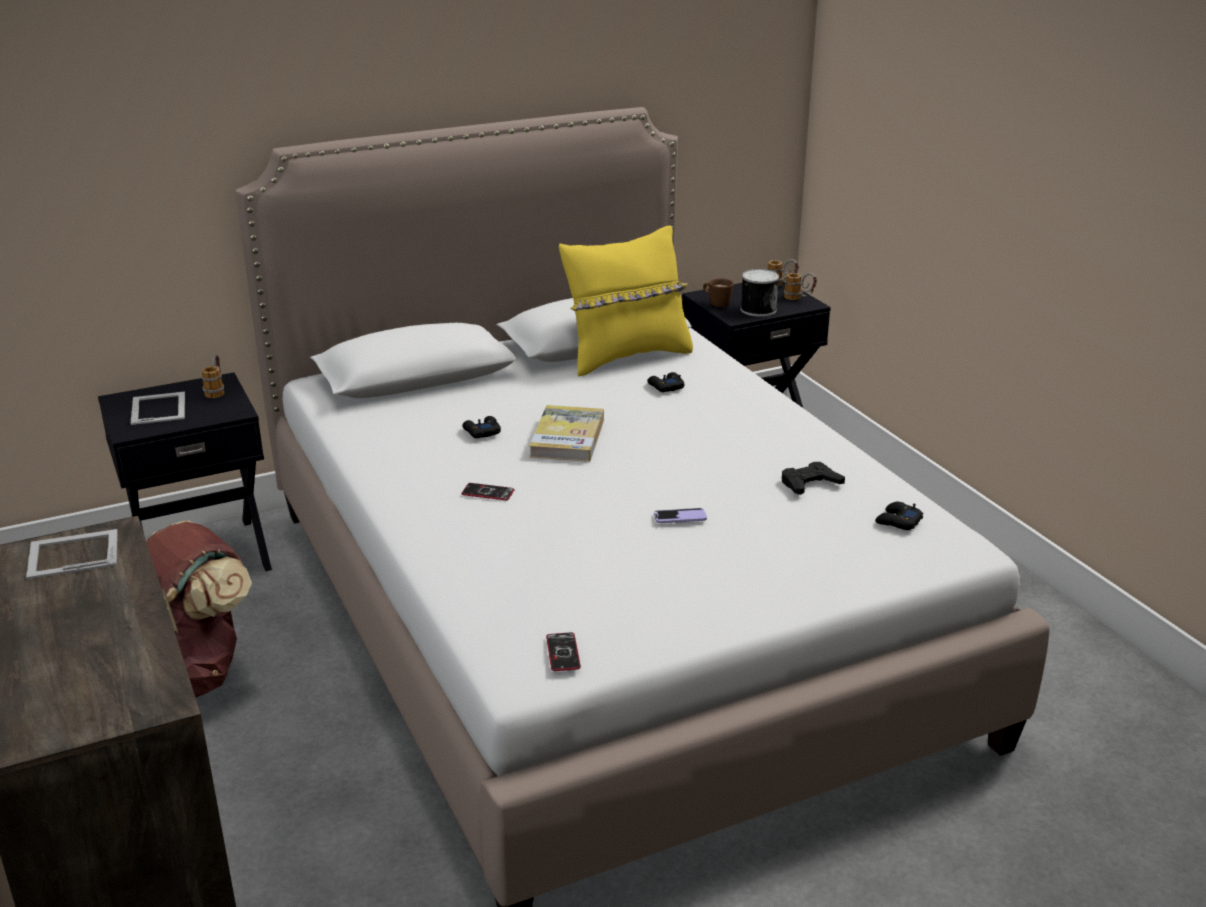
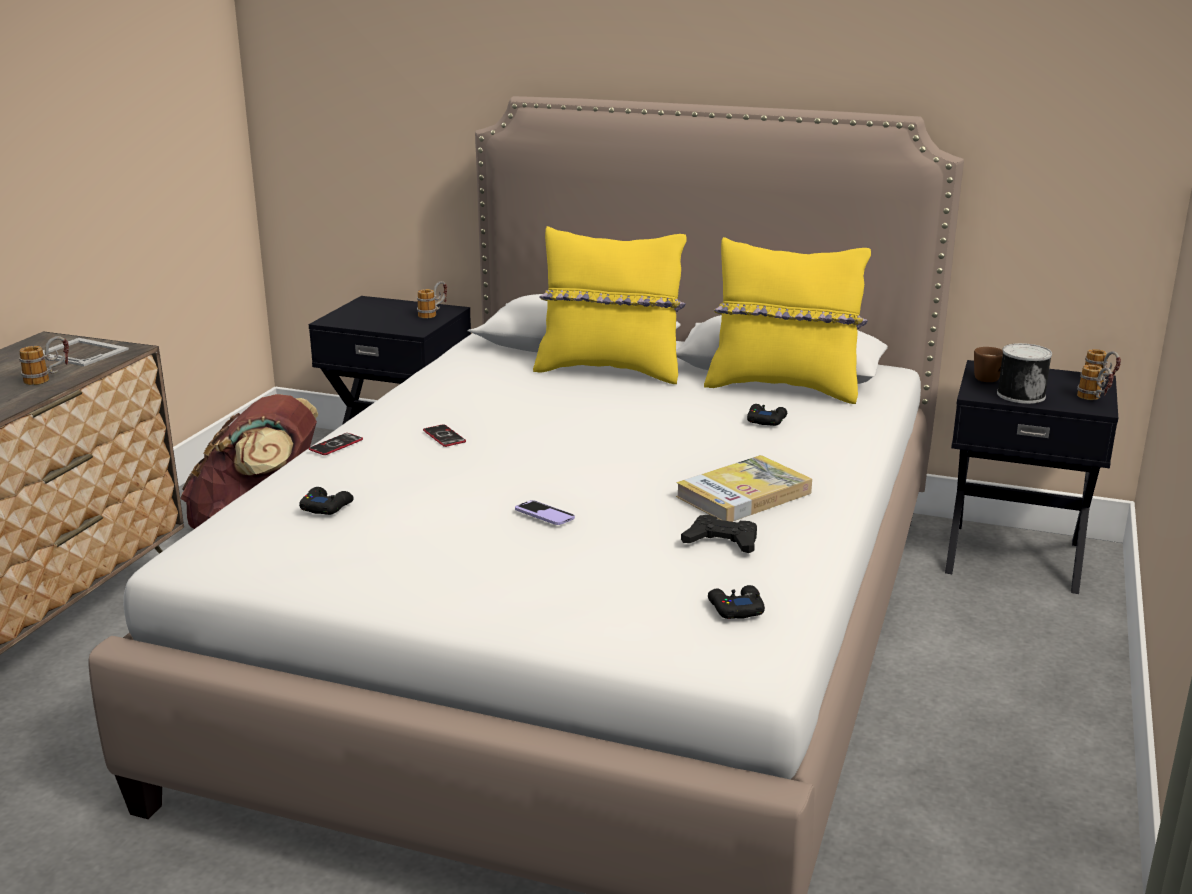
camera: 45 degrees right, 5 degrees down
picture frame [131,391,185,425] -> none
black game controller [462,416,501,438] -> black game controller moved to [299,487,354,515]
book [529,405,604,462] -> book moved to [676,455,812,522]
phone [546,632,581,671] -> phone moved to [309,433,363,455]
none -> mug [19,336,69,385]
none -> yellow pillow [533,226,686,384]

